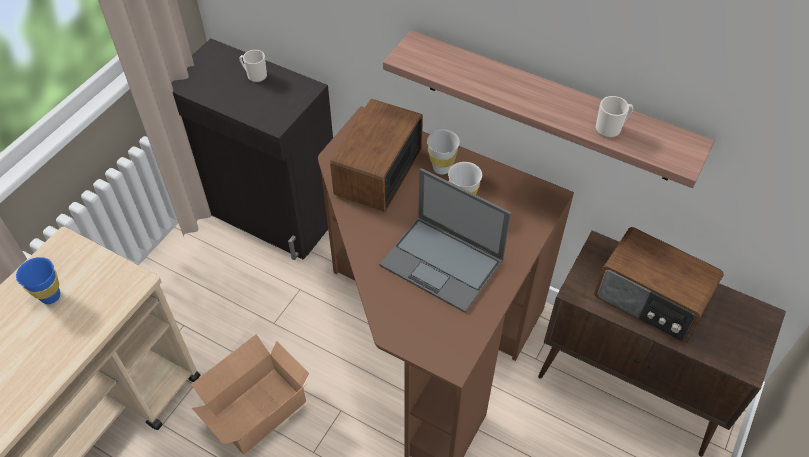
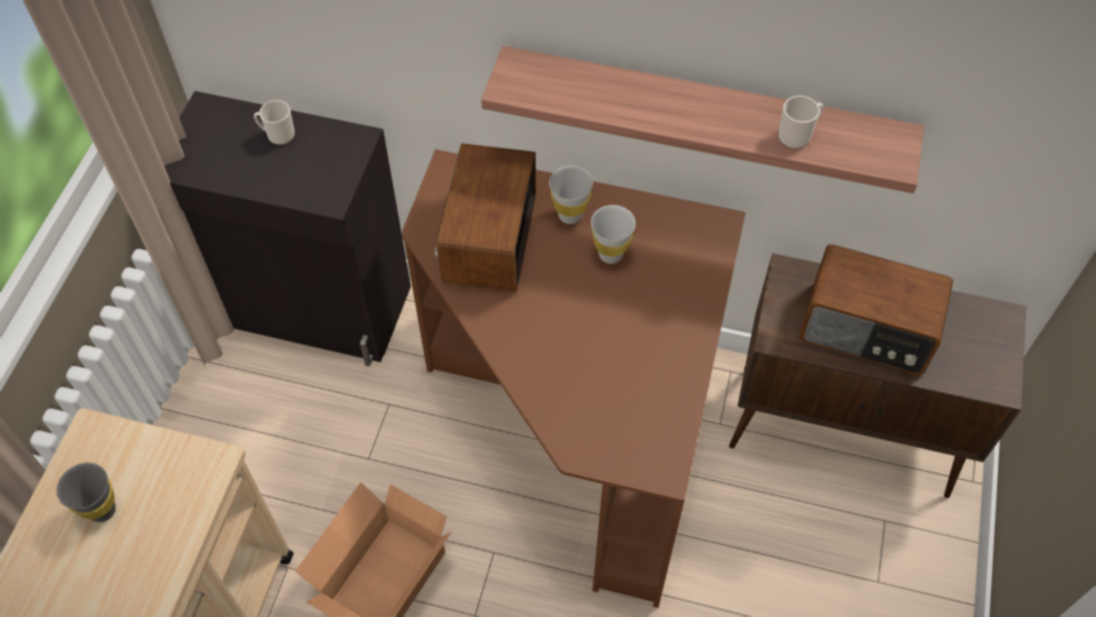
camera: 15 degrees left, 5 degrees up
blue cup [16,257,60,304] -> grey cup [56,463,116,522]
laptop [379,168,511,313] -> none

